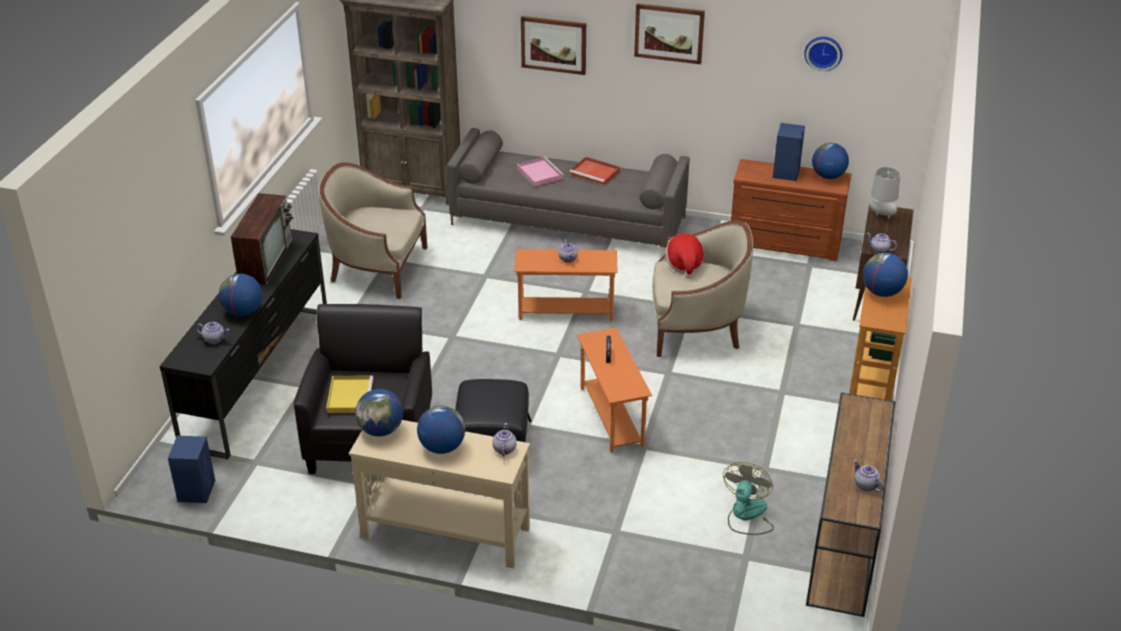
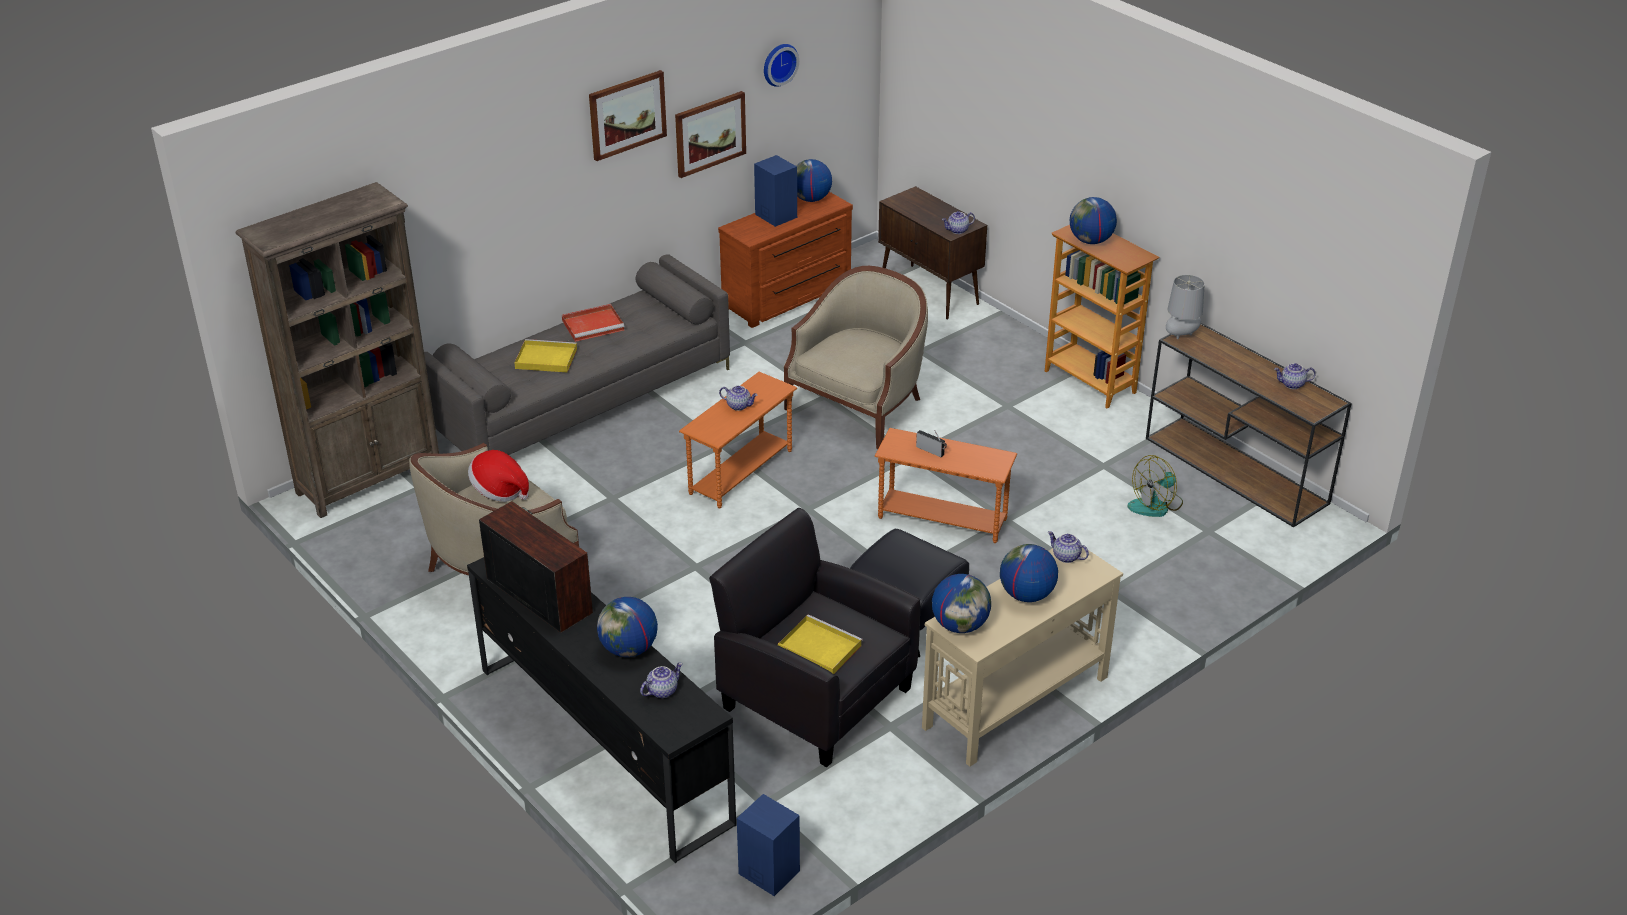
camera: 55 degrees left, 0 degrees up
pink tray [517,157,564,187] -> yellow tray [514,339,577,373]
picture [521,16,586,75] -> picture moved to [675,91,746,178]
hat [665,234,704,278] -> hat moved to [468,450,529,502]
fan [723,462,774,535] -> fan turned 90 degrees counterclockwise [1127,455,1183,517]
grey table lamp [870,167,900,219] -> grey table lamp moved to [1166,275,1205,339]

